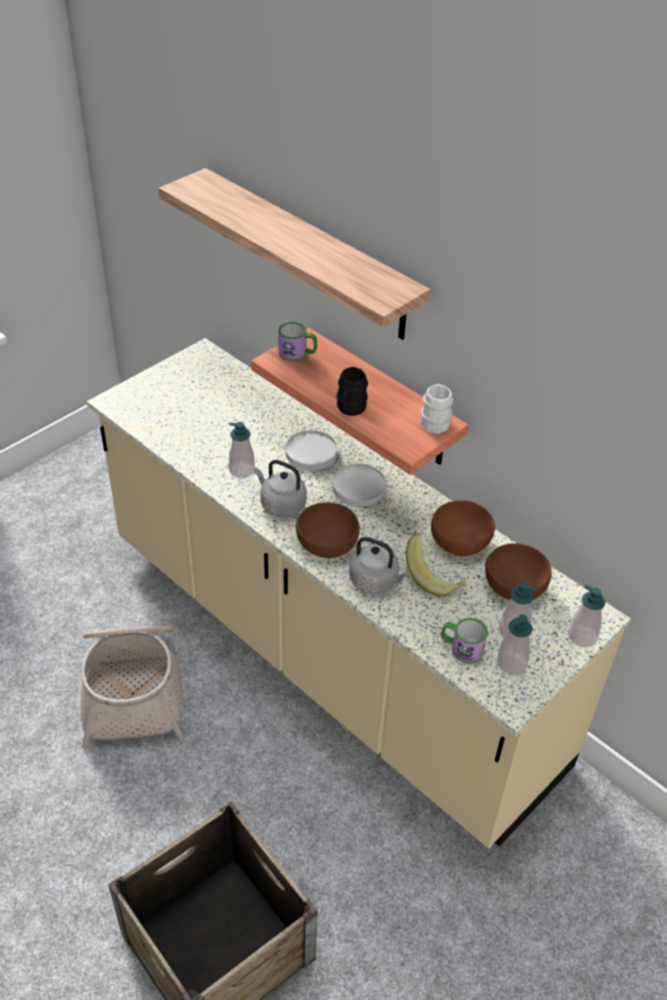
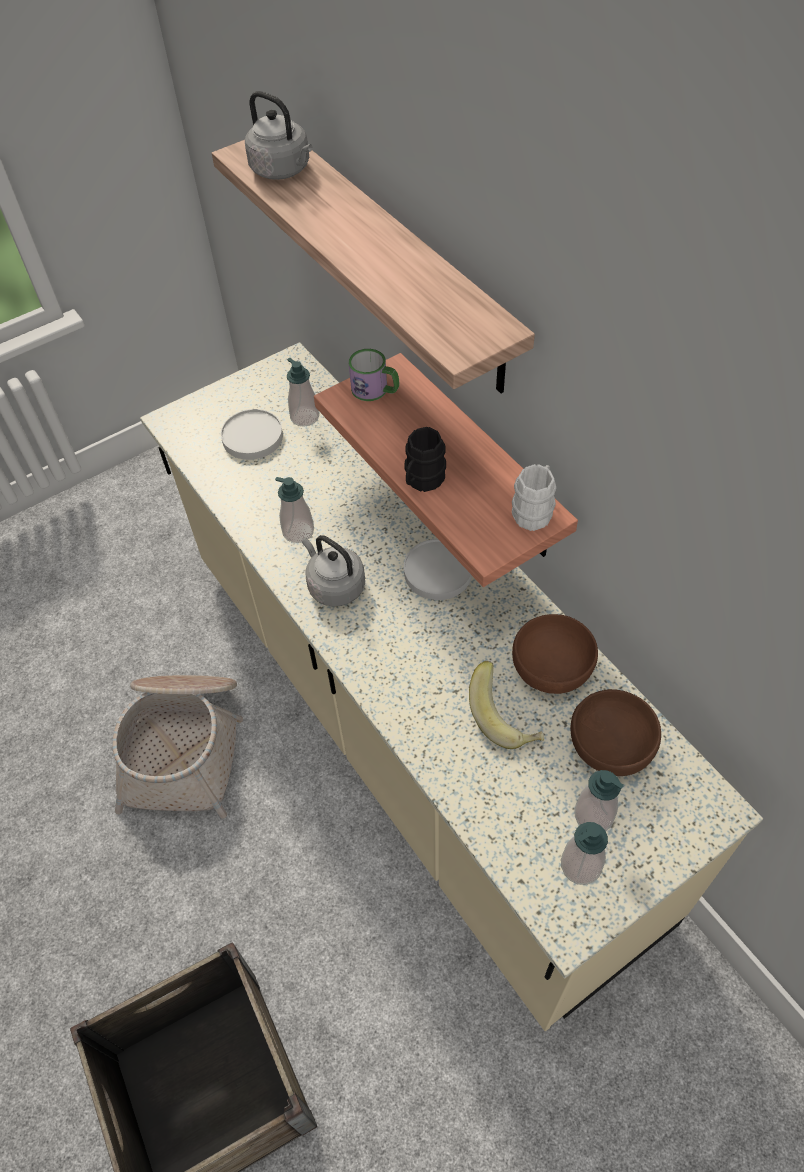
camera: 15 degrees right, 10 degrees up
white plate [285,430,337,471] -> white plate moved to [221,409,283,460]
brown bowl [296,502,360,558] -> none
grey kettle [349,537,410,594] -> grey kettle moved to [245,91,312,180]
mug [441,618,488,663] -> none
soap dispenser [568,585,605,647] -> soap dispenser moved to [287,358,319,427]

